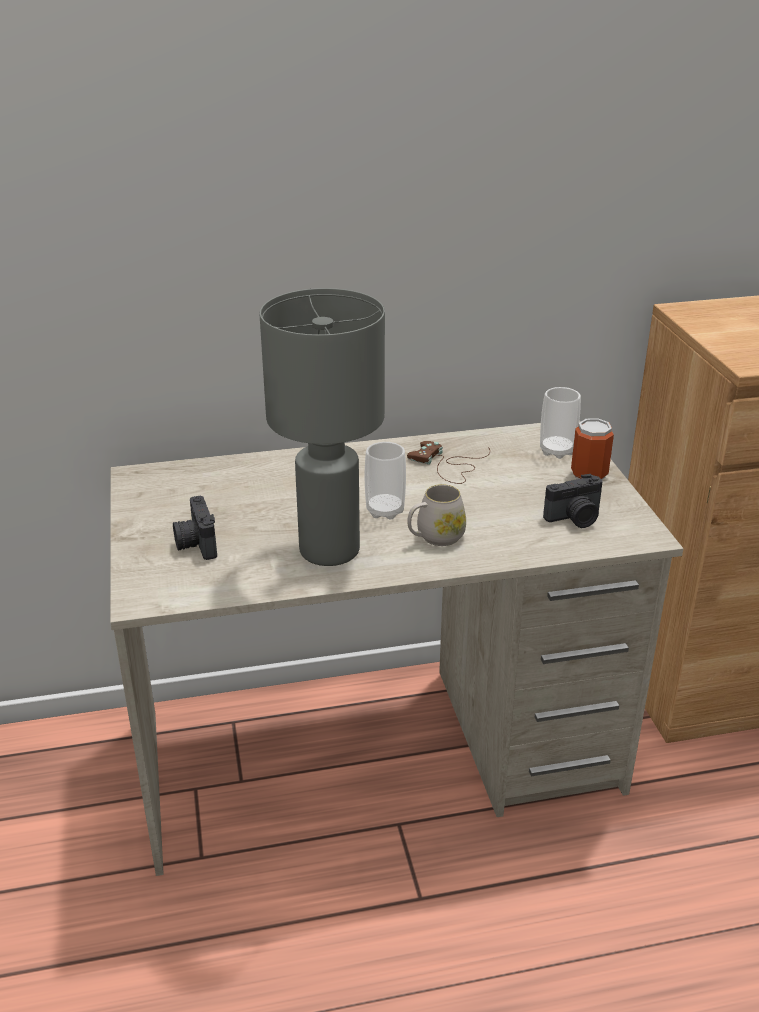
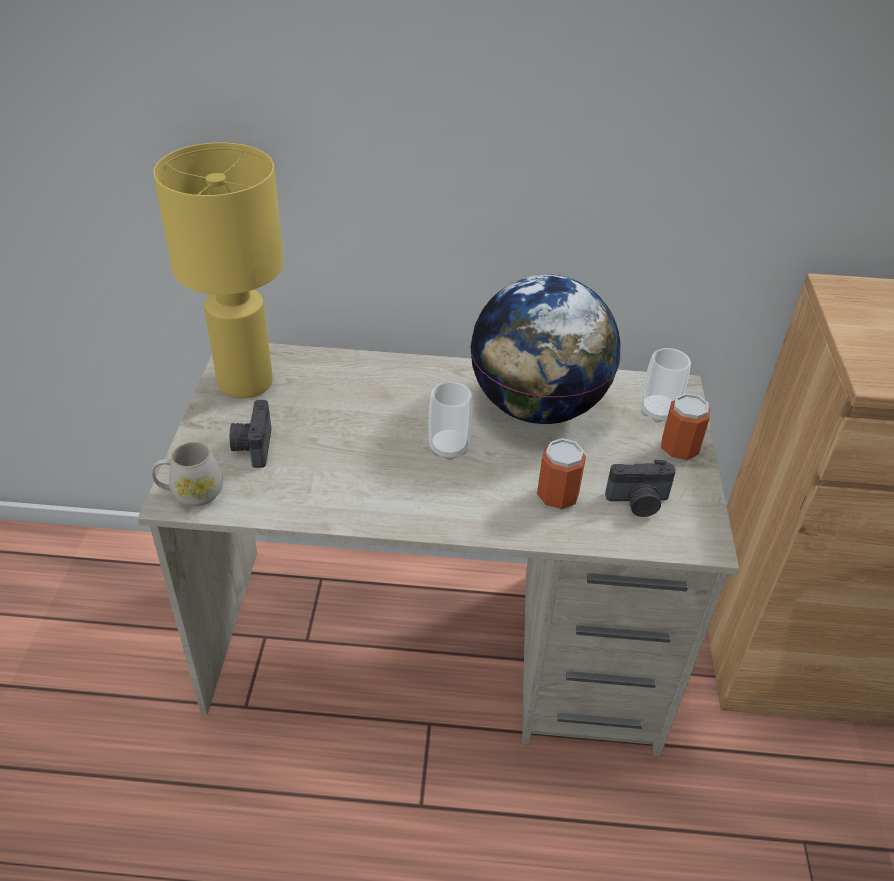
camera: 15 degrees right, 10 degrees up
grey table lamp [260,288,385,566] -> none
brown game controller [407,441,490,484] -> globe [470,274,620,424]
white mug [407,484,466,546] -> white mug moved to [152,442,223,506]
none -> yellow table lamp [153,142,283,399]
none -> can [537,438,586,510]

